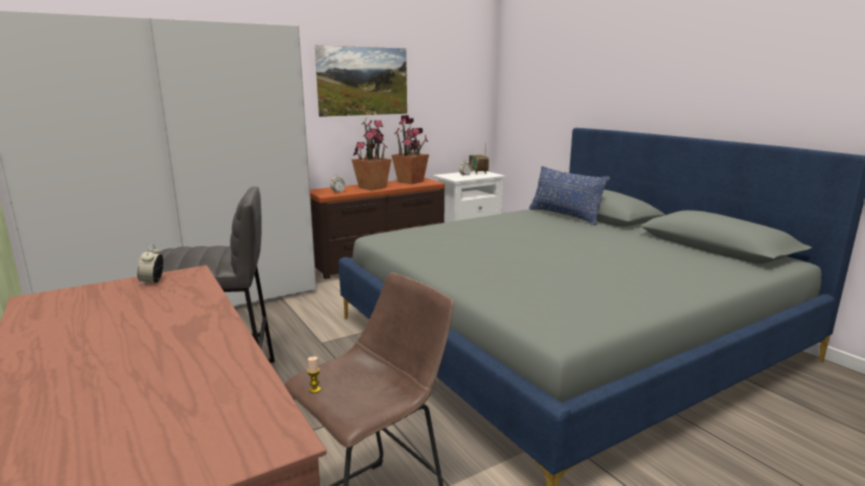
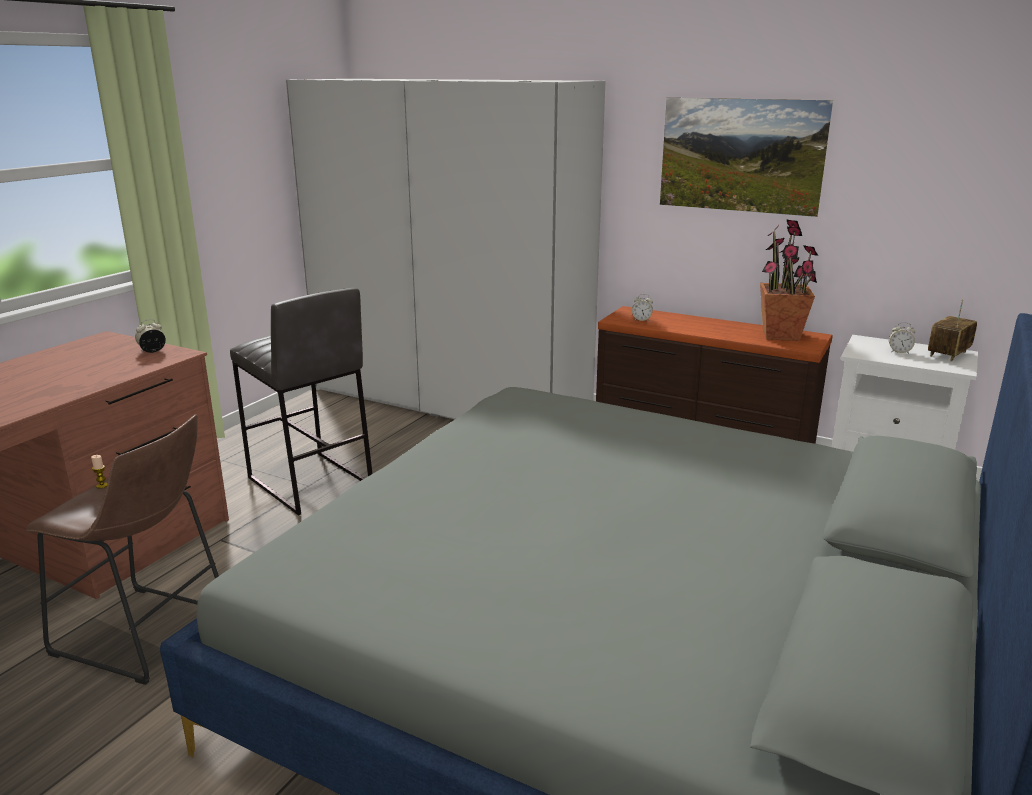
camera: 60 degrees right, 5 degrees up
potted plant [352,118,392,191] -> none
blue pillow [529,166,610,225] -> none

